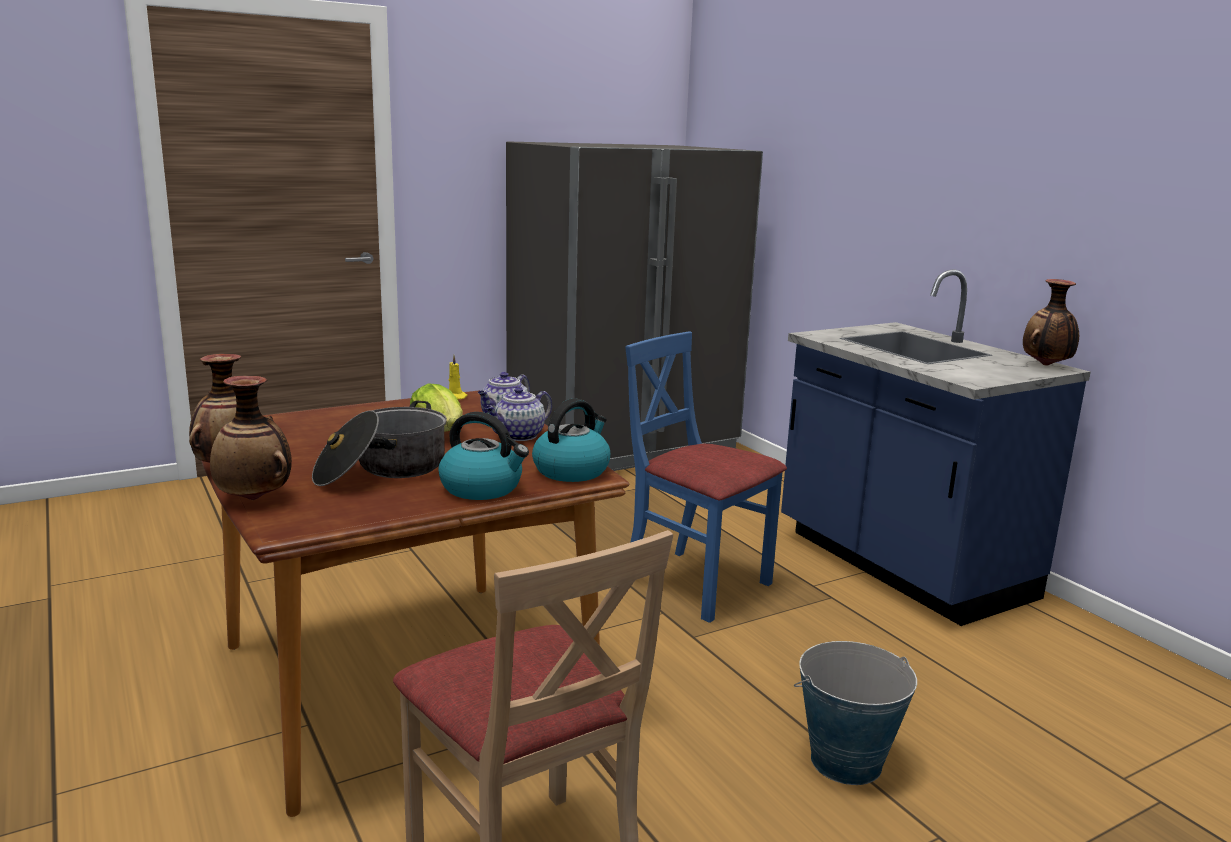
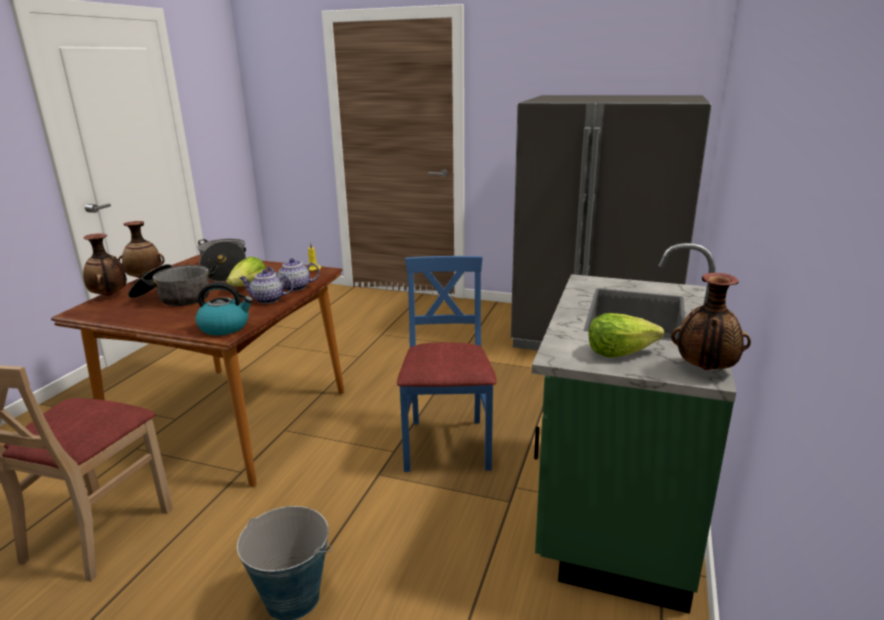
camera: 50 degrees right, 5 degrees up
kettle [438,412,529,500] -> none
blue counter [781,269,1091,626] -> green counter [532,243,736,614]
none -> cooking pot [197,239,246,282]
none -> lettuce [589,313,664,357]

